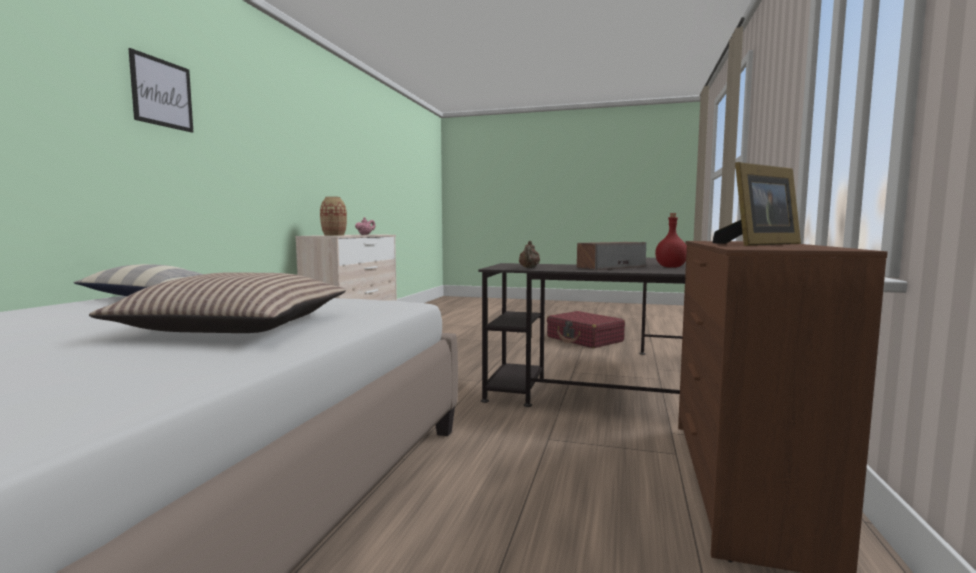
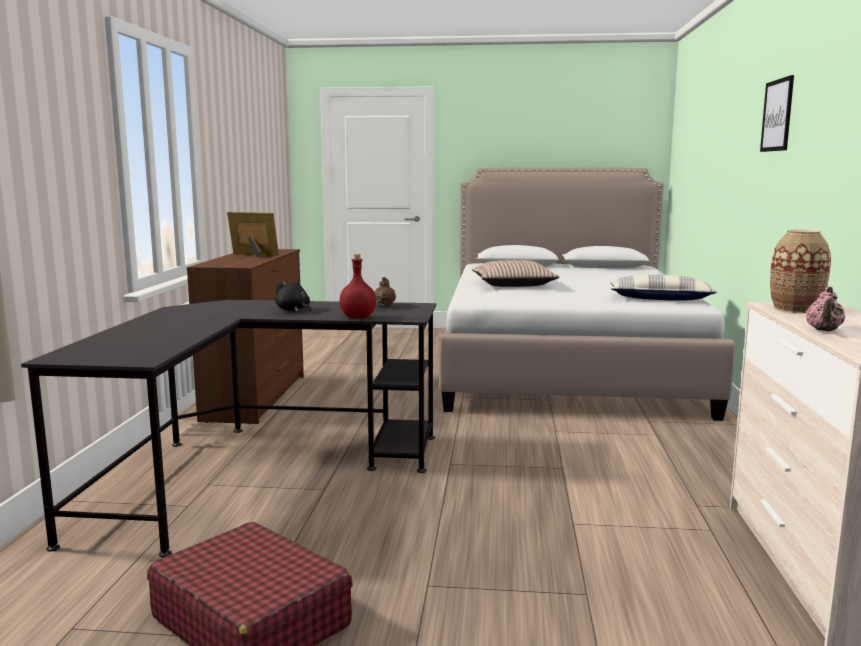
camera: 170 degrees right, 5 degrees up
speaker [577,242,646,270] -> black plush toy [275,279,312,312]
red bottle [655,213,687,268] -> red bottle moved to [340,254,376,319]
picture frame [712,162,801,246] -> picture frame turned 60 degrees clockwise [227,212,279,258]

